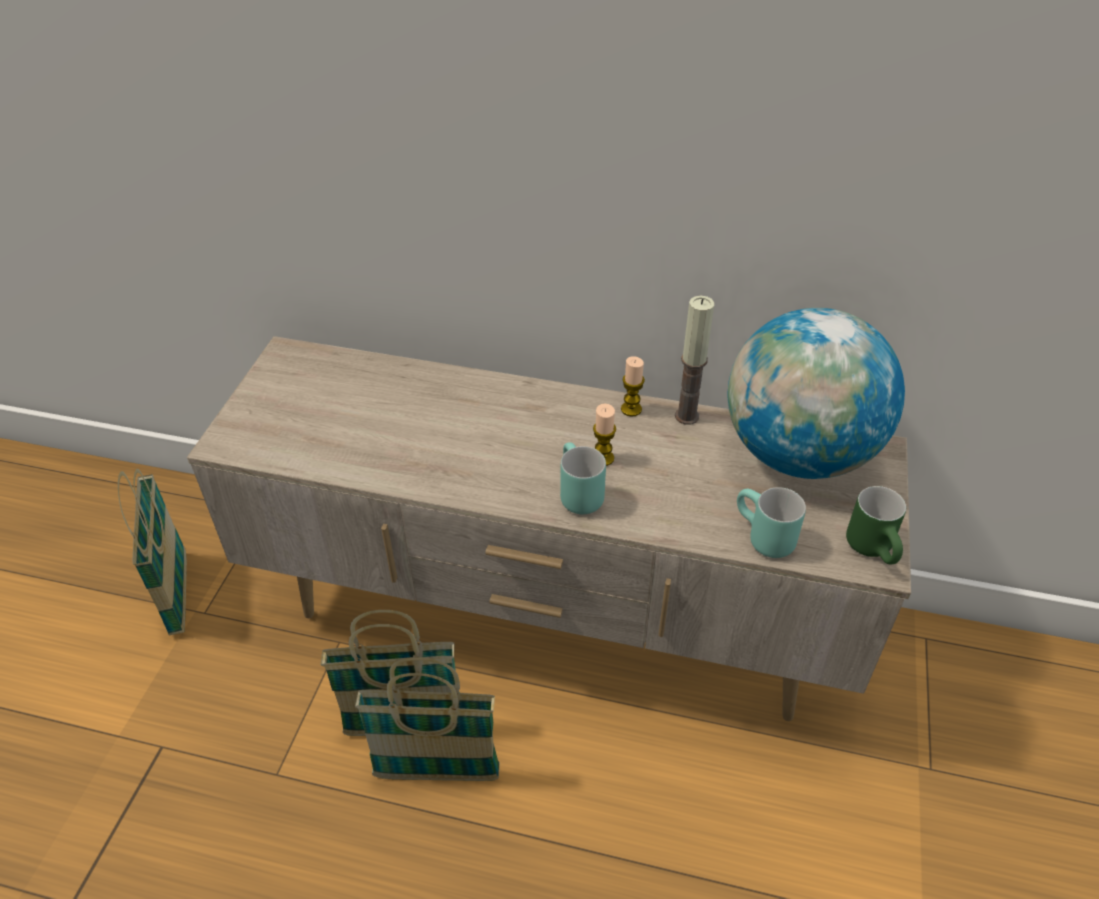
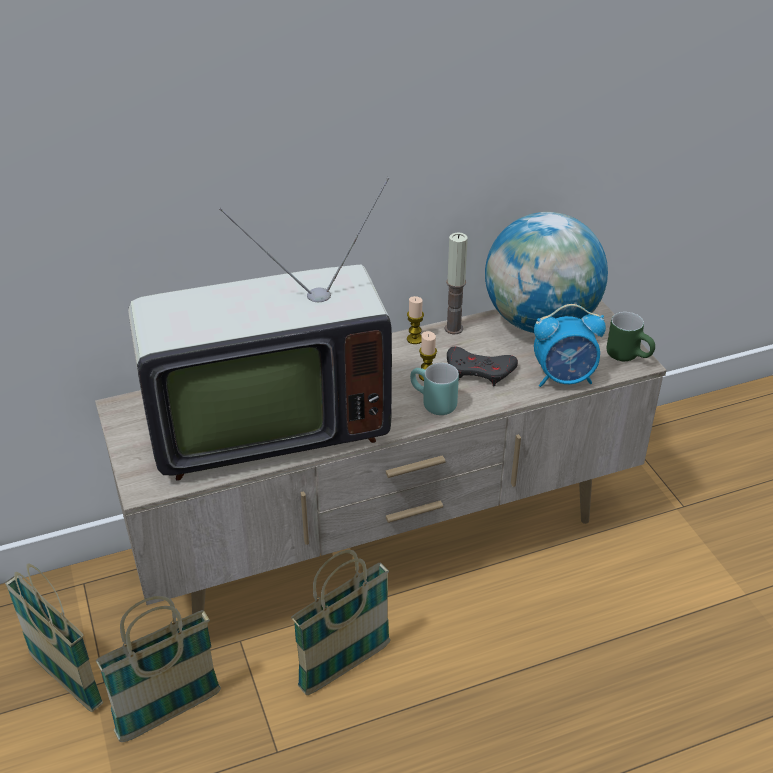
camera: 35 degrees left, 5 degrees down
basket [355,657,500,781] -> basket moved to [96,596,221,742]
turquoise mug [737,487,806,558] -> alarm clock [534,304,606,387]
none -> television [128,177,392,481]
none -> grey game controller [447,347,518,386]

